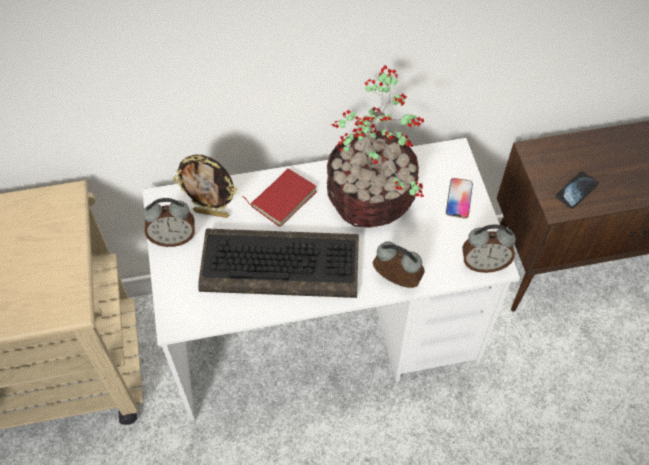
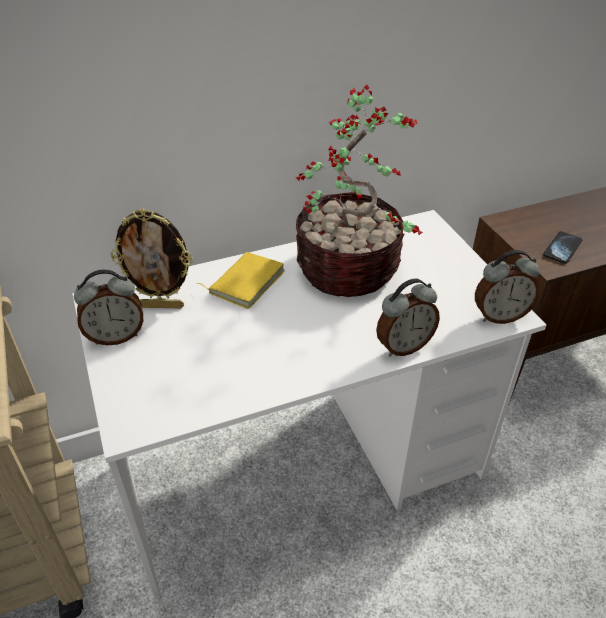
camera: 10 degrees left, 15 degrees down
keyboard [198,228,359,298] -> none
red book [242,168,317,227] -> yellow book [197,252,284,309]
alarm clock [373,242,425,288] -> alarm clock turned 135 degrees clockwise [376,279,440,357]
phone [446,178,473,219] -> none

